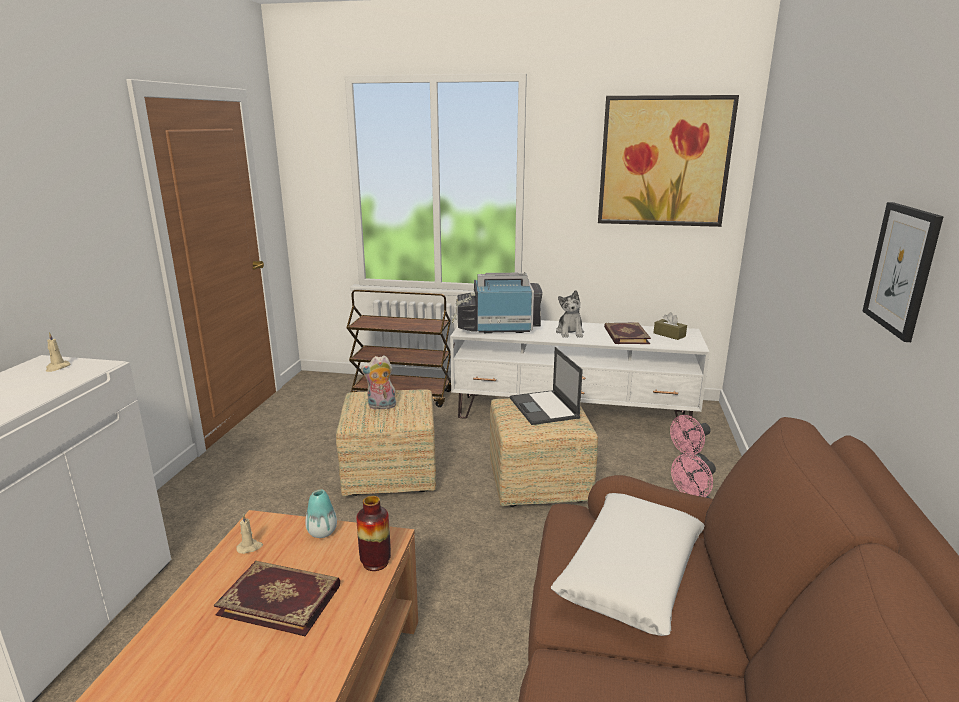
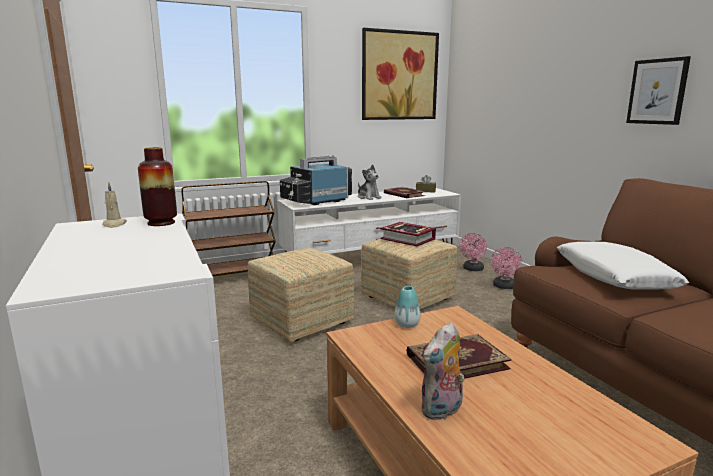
camera: 35 degrees left, 5 degrees down
beige candle [236,514,263,554] -> none
vase [356,496,391,571] -> vase moved to [138,147,177,226]
plush toy [361,355,396,409] -> plush toy moved to [420,322,465,420]
laptop [510,347,583,425] -> book [380,222,436,247]

